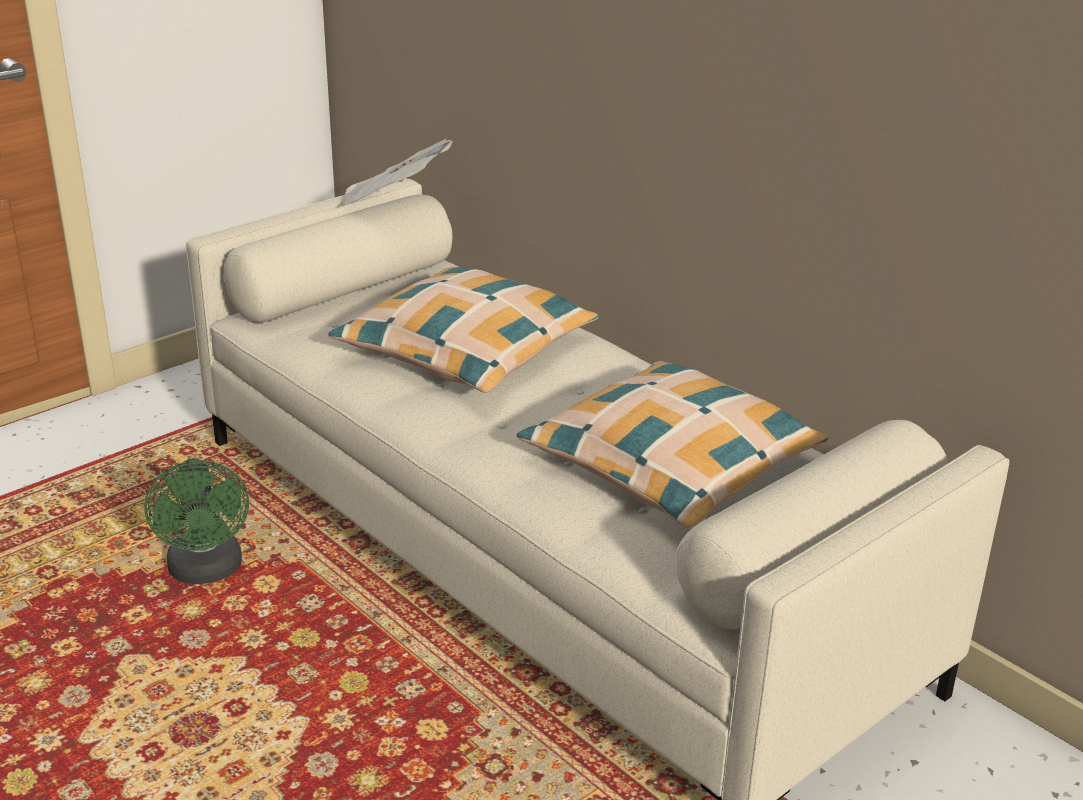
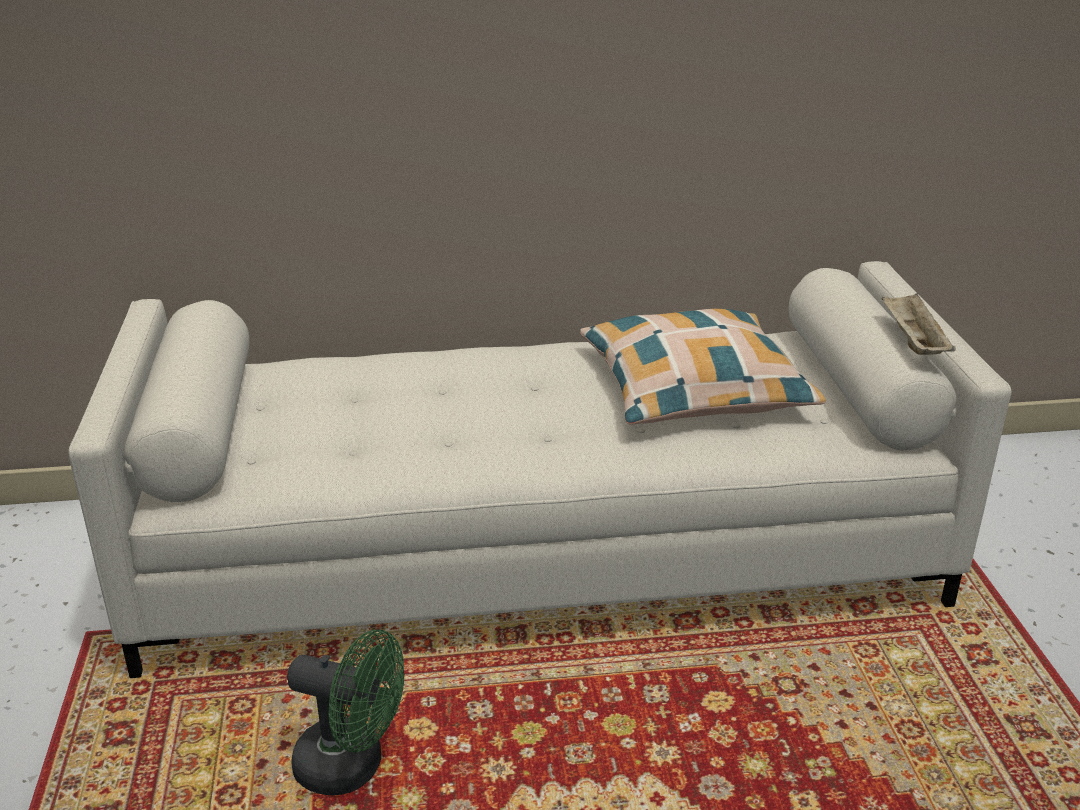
camera: 55 degrees left, 0 degrees up
pillow [328,267,599,393] -> none
newspaper [342,138,453,207] -> none
none -> beige tray [882,293,956,355]

